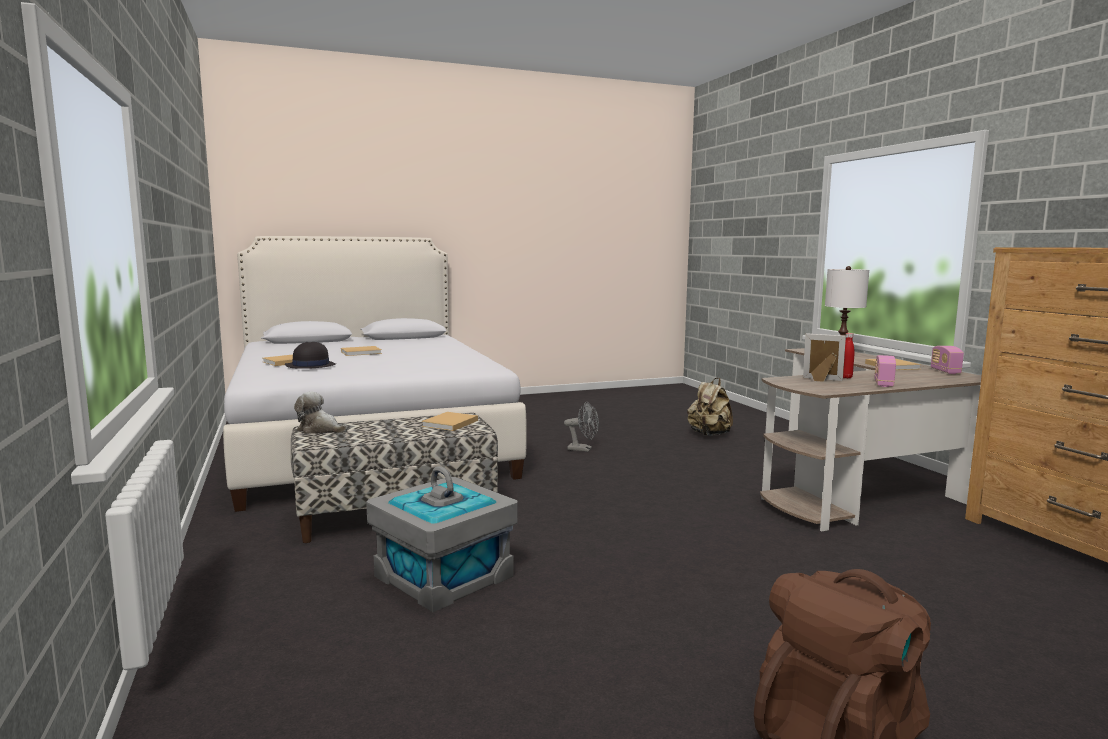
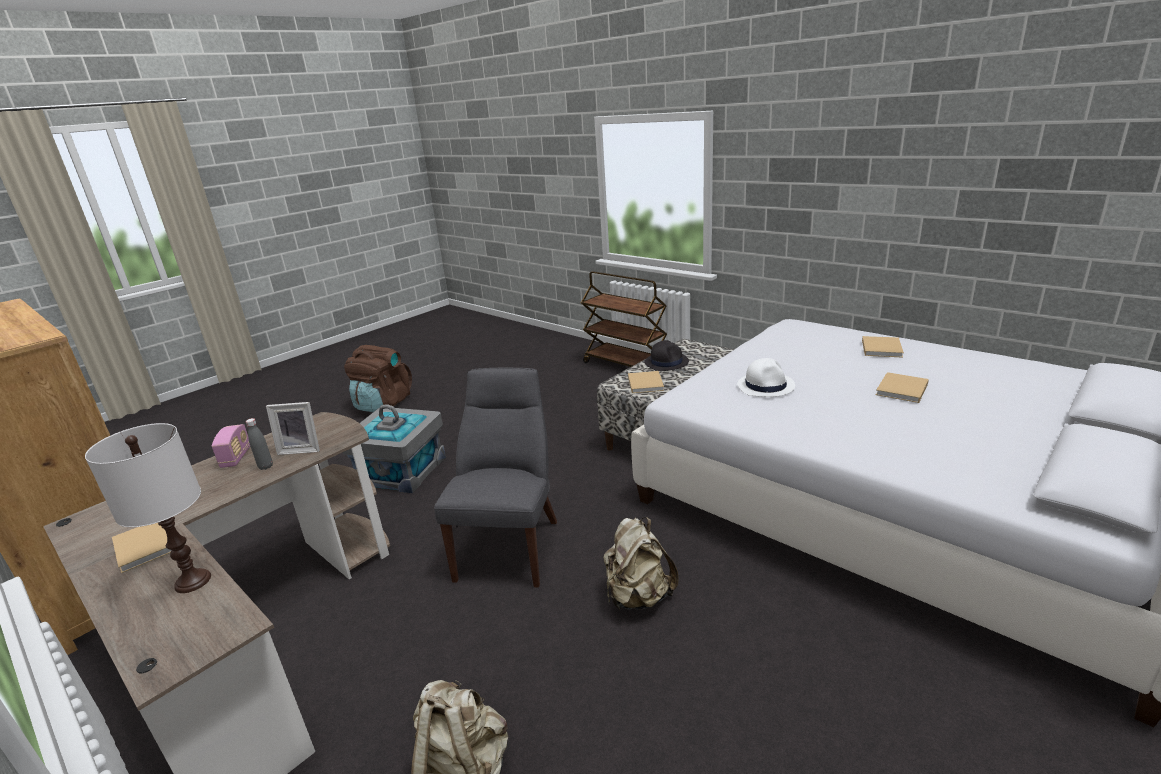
camera: 155 degrees right, 15 degrees up
black hat [285,342,336,369] -> black hat moved to [644,340,689,371]
plush toy [294,391,348,434] -> none
grey storage box [366,466,517,612] -> grey storage box moved to [343,404,446,493]
grey fan [564,402,599,452] -> beige backpack [603,517,679,610]
red bottle [843,333,854,379] -> grey bottle [246,418,273,470]
radio [931,346,964,374] -> none
none -> grey chair [434,368,557,587]
none -> brown cart [581,271,667,367]
none -> white hat [737,358,795,397]

